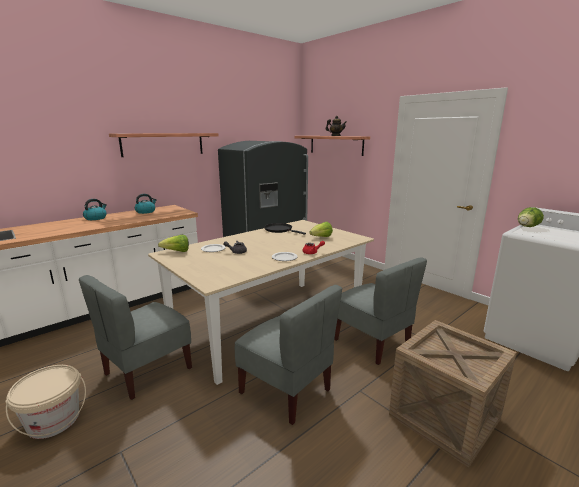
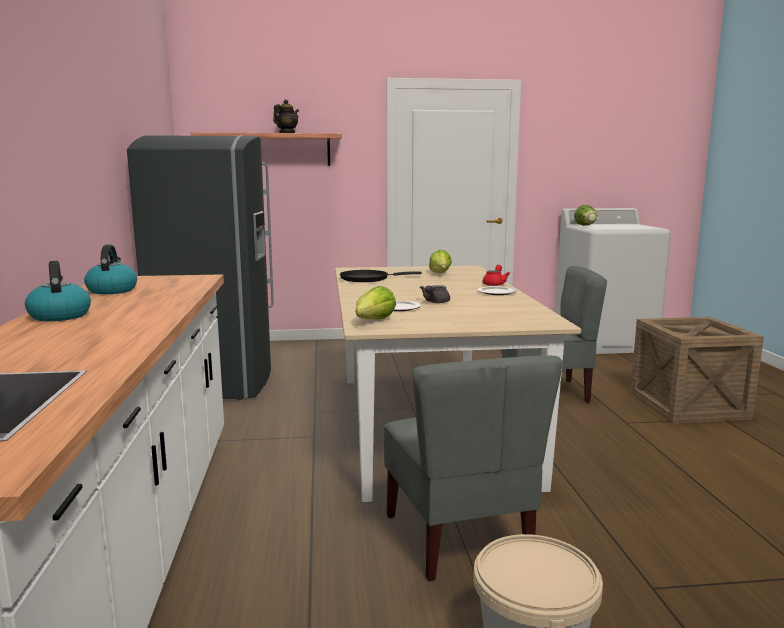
camera: 55 degrees left, 5 degrees down
shelf [109,133,218,157] -> none
grey chair [235,285,342,425] -> none

